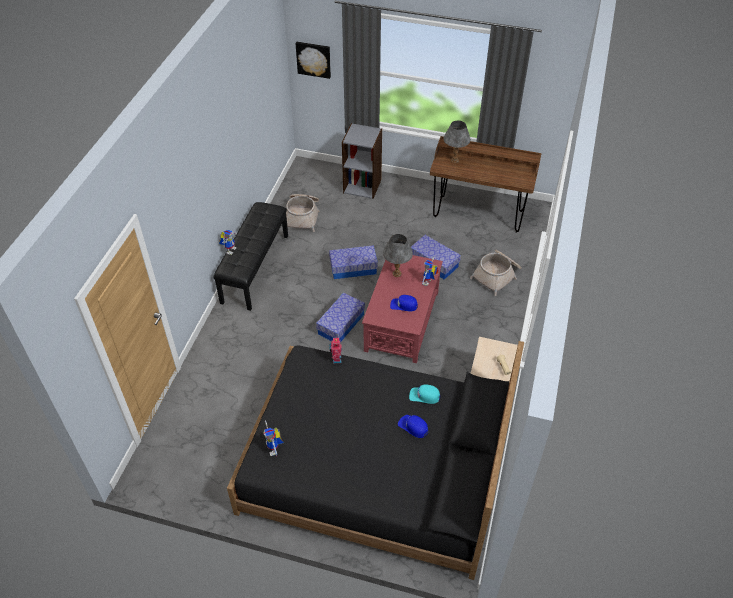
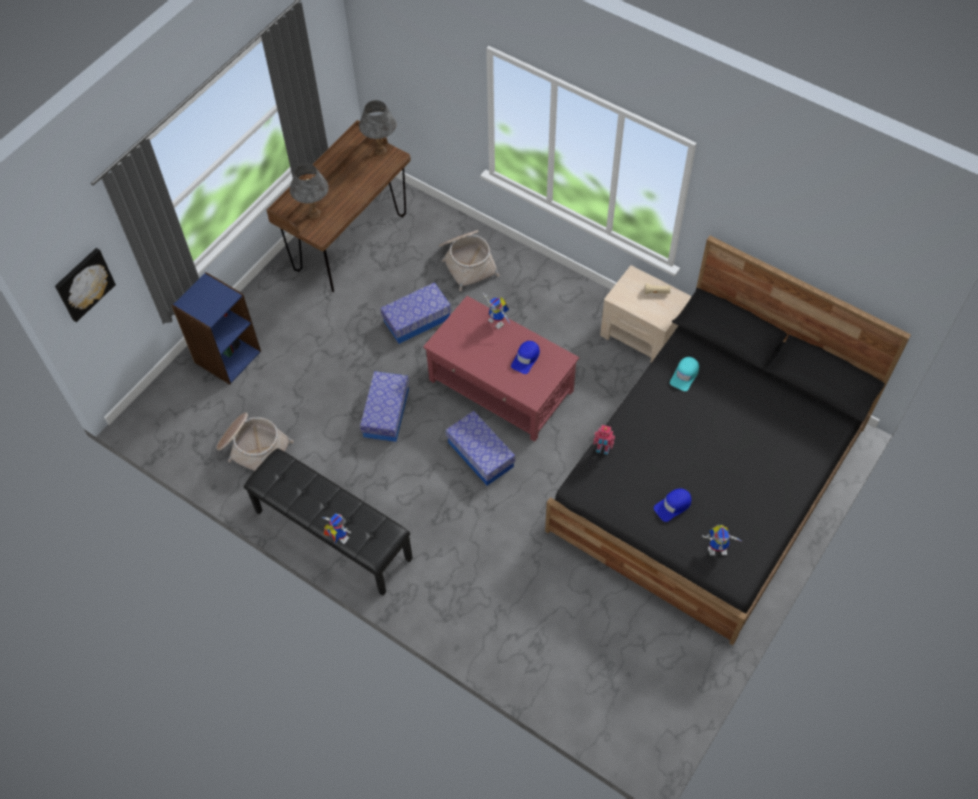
camera: 70 degrees left, 10 degrees up
grey bookcase [342,123,382,199] -> blue bookcase [172,272,261,385]
grey table lamp [383,234,413,277] -> grey table lamp moved to [359,100,396,156]
blue cap [398,415,428,438] -> blue cap moved to [654,488,691,522]

